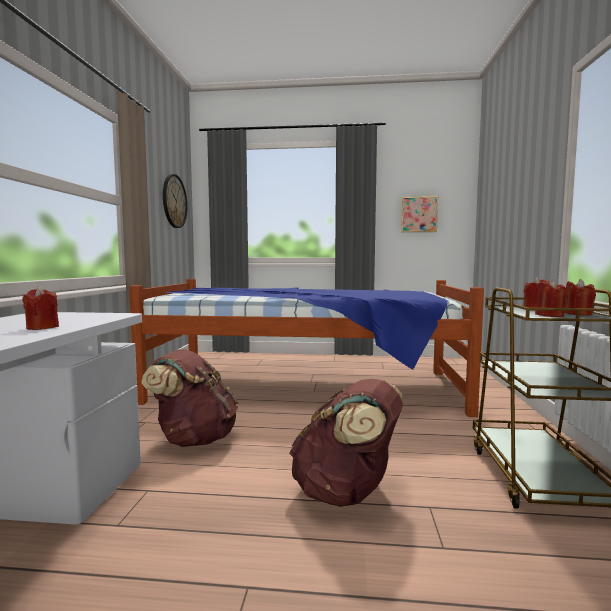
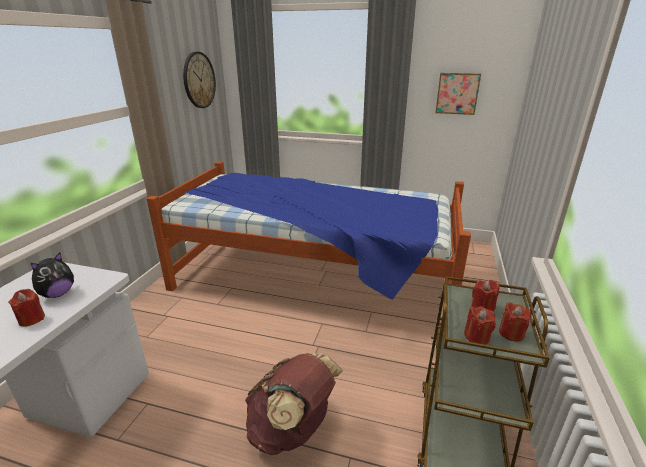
camera: 10 degrees right, 20 degrees up
brown backpack [141,349,238,447] -> none
none -> plush toy [31,252,74,298]

